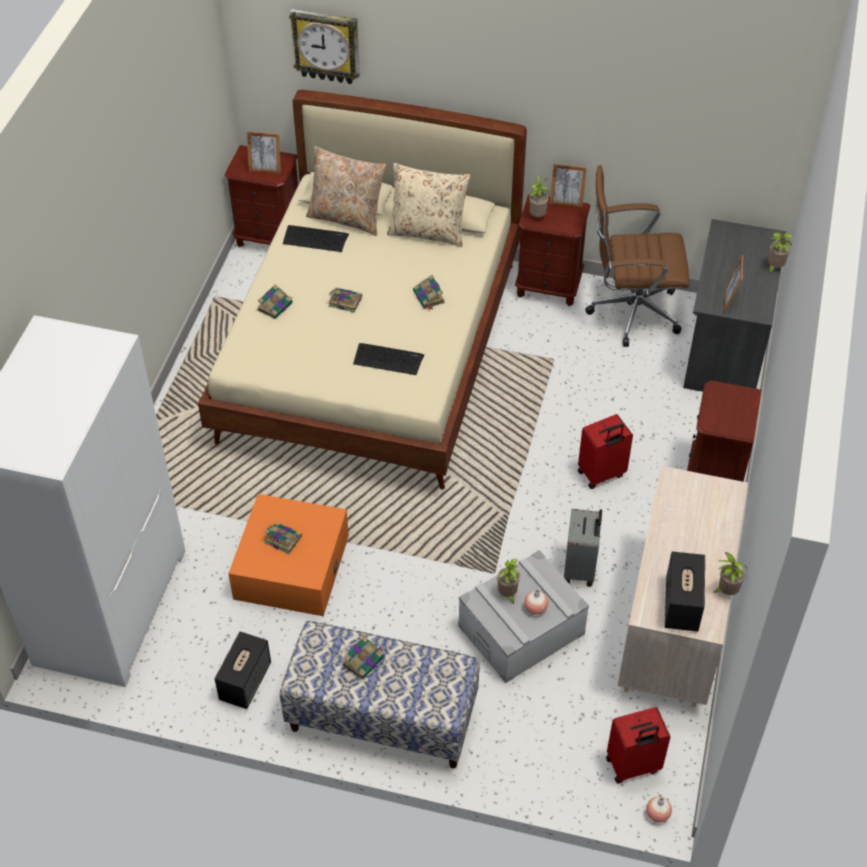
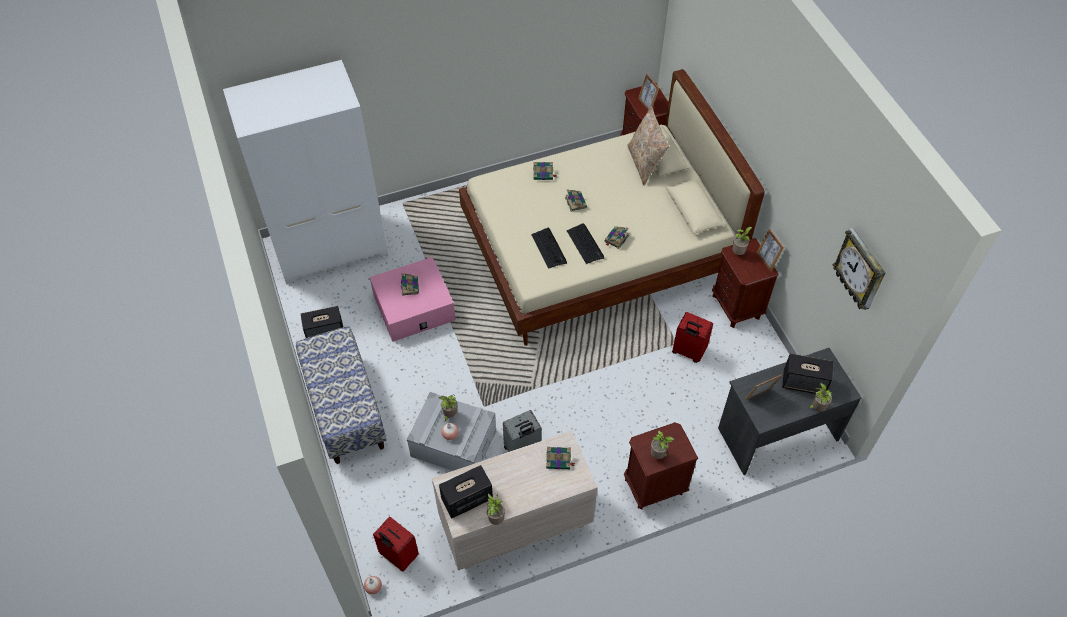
camera: 55 degrees right, 5 degrees up
orange storage box [228,494,349,616] -> pink storage box [370,257,456,342]
keyboard [283,225,349,252] -> keyboard moved to [567,223,604,264]
wall clock [289,9,360,84] -> wall clock moved to [833,228,885,310]
book [342,635,384,679] -> book moved to [546,447,575,469]
beige pillow [387,163,471,247] -> none
red suitcase [578,414,633,489] -> red suitcase moved to [672,312,713,363]
brown office chair [585,165,690,347] -> none
none -> potted plant [651,431,674,459]
none -> speaker [782,353,833,394]

